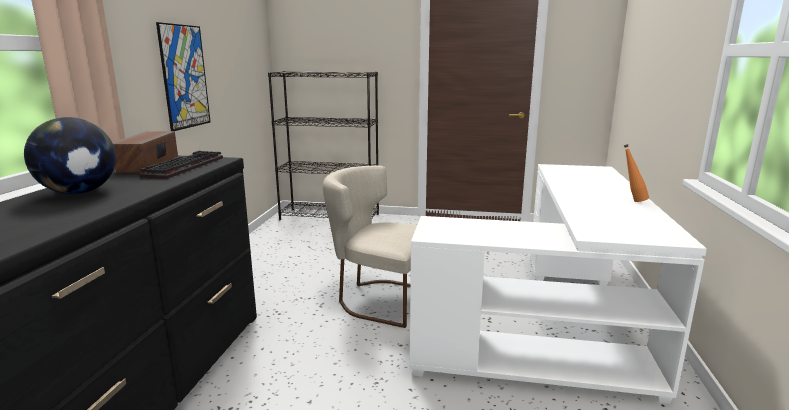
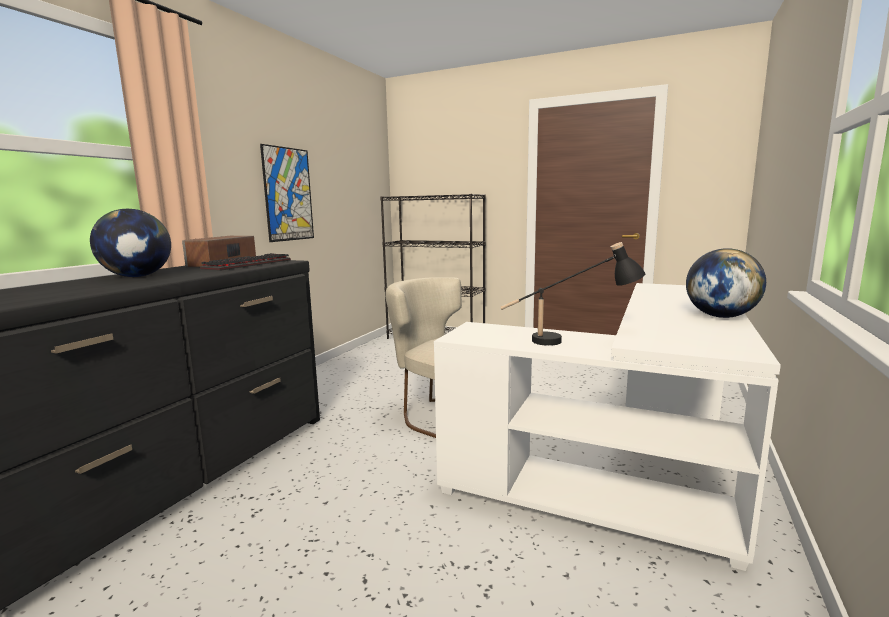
camera: 15 degrees right, 5 degrees down
orange bottle [624,144,649,202] -> globe [686,248,766,318]
none -> black table lamp [500,242,646,346]

